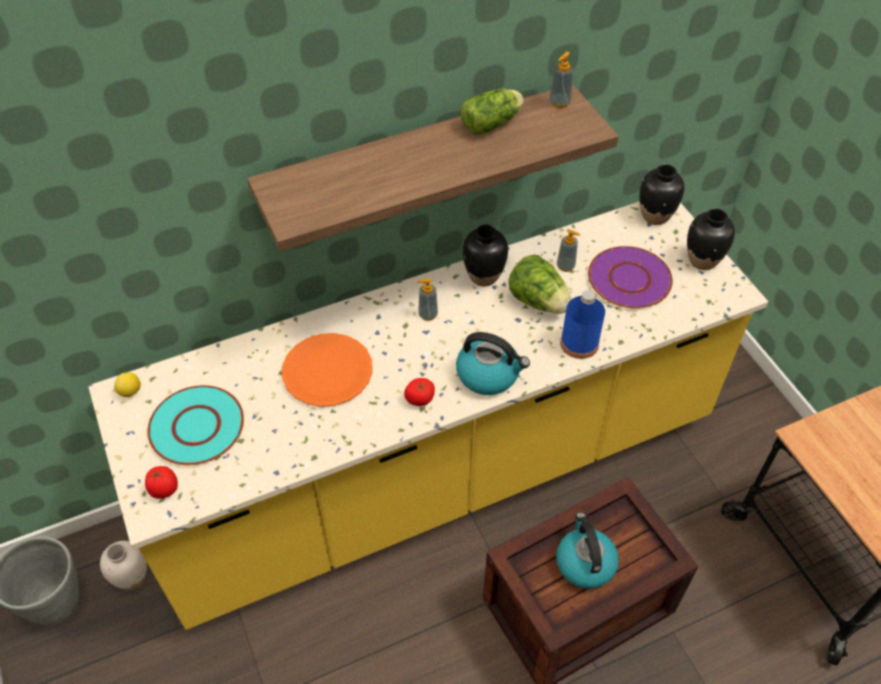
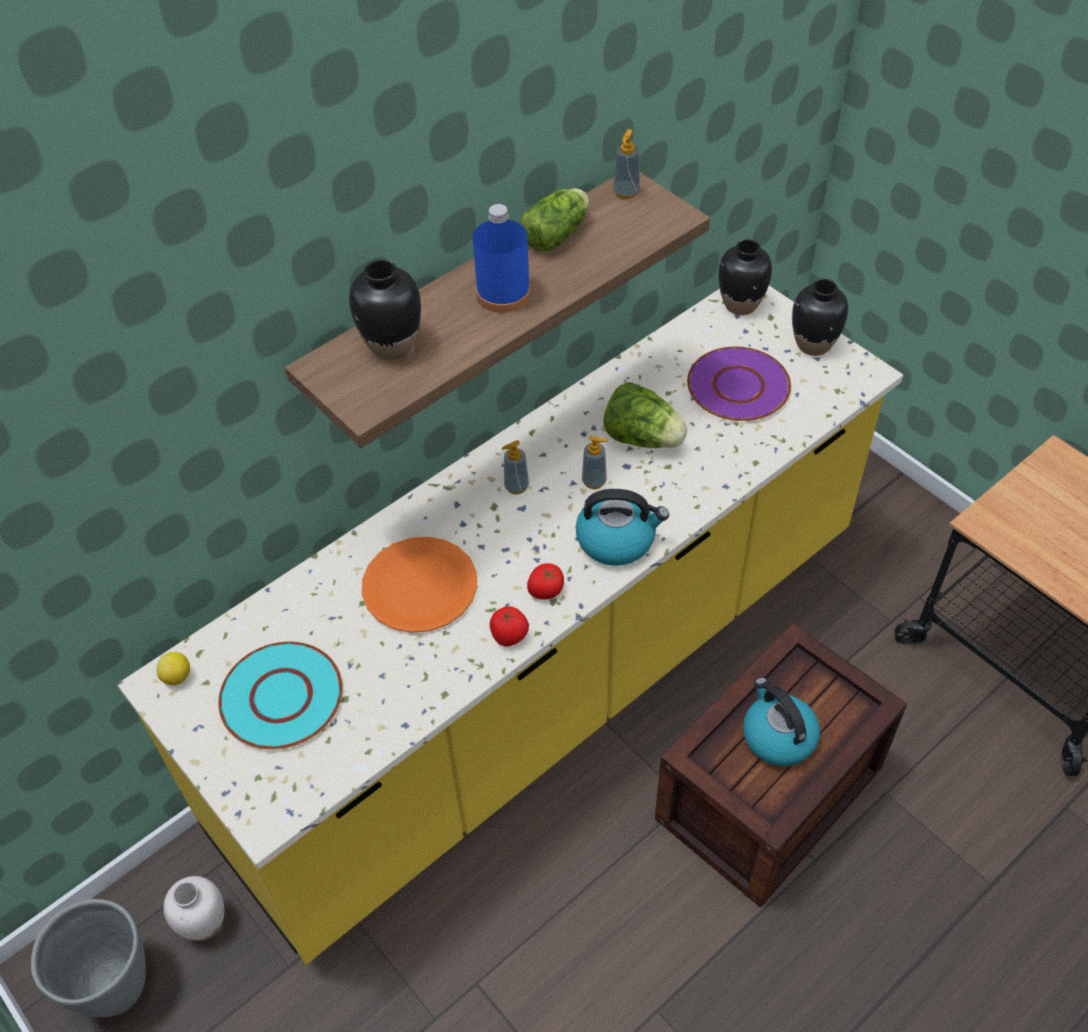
camera: 15 degrees left, 0 degrees up
tomato [145,466,178,499] -> tomato moved to [490,606,529,646]
black vase [463,224,508,287] -> black vase moved to [349,259,421,360]
soap dispenser [557,229,581,272] -> soap dispenser moved to [582,436,608,489]
blue bottle [560,290,605,359] -> blue bottle moved to [472,204,531,313]

